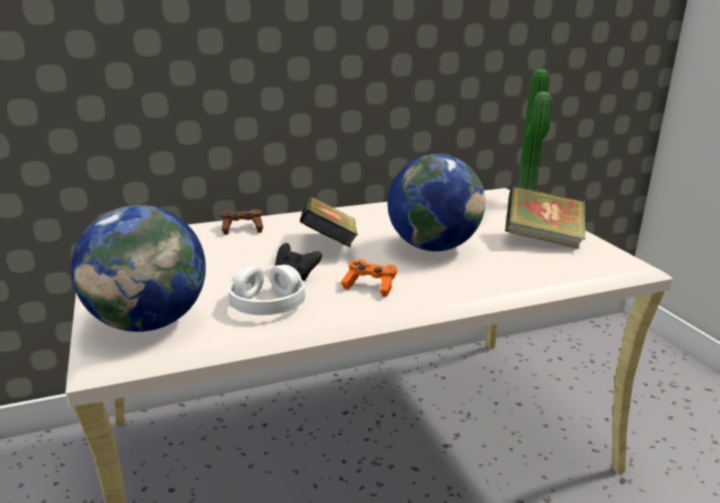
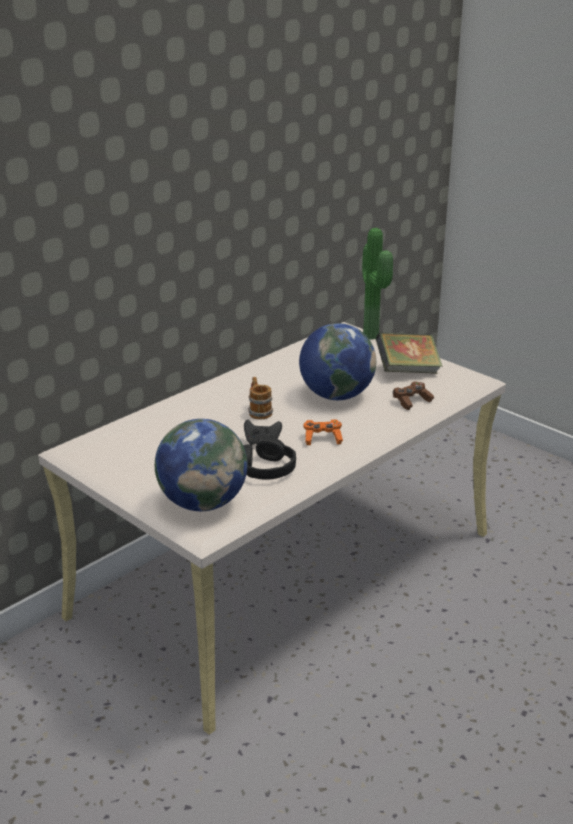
camera: 25 degrees left, 5 degrees up
brown game controller [221,209,263,235] -> brown game controller moved to [393,381,434,410]
white headphones [228,265,305,315] -> black headphones [243,437,296,480]
book [300,197,358,247] -> mug [248,377,273,419]

